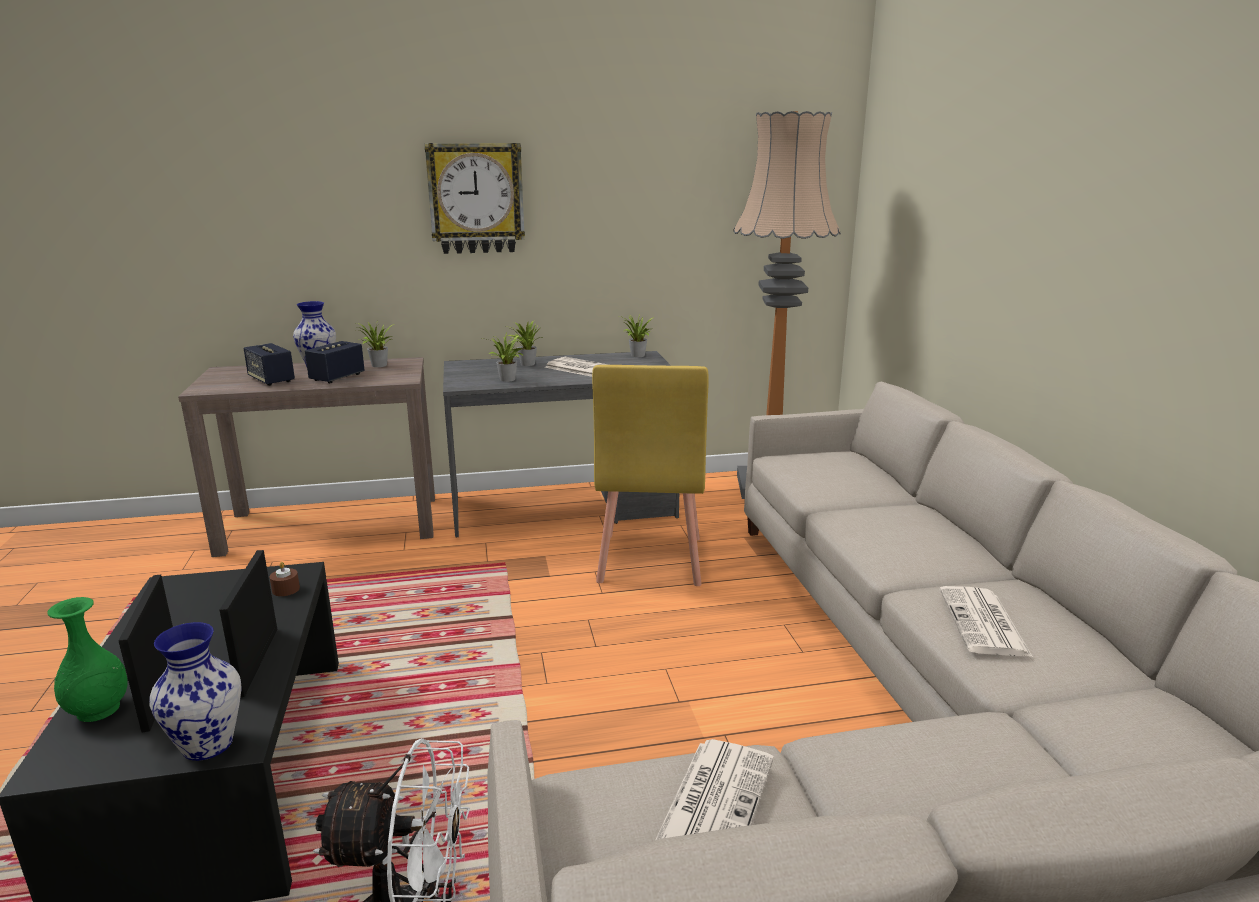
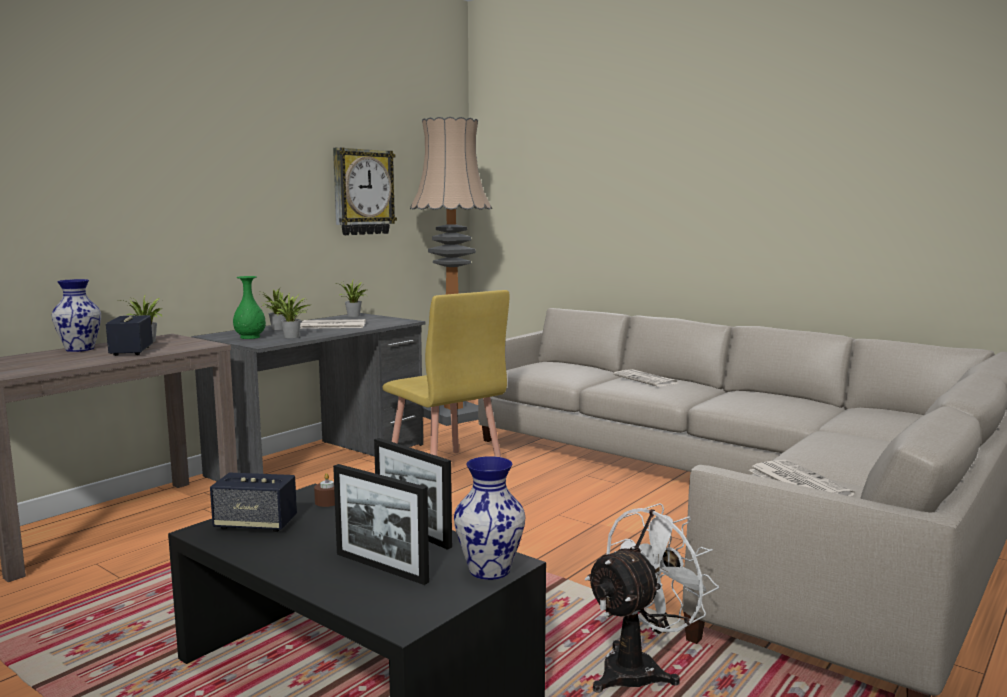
camera: 40 degrees left, 10 degrees down
green vase [47,597,127,722] -> green vase moved to [233,276,266,339]
speaker [243,343,295,386] -> speaker moved to [210,472,297,532]
wall clock [425,143,525,254] -> wall clock moved to [333,147,397,235]
newspaper [939,586,1033,657] -> newspaper moved to [614,369,678,387]

